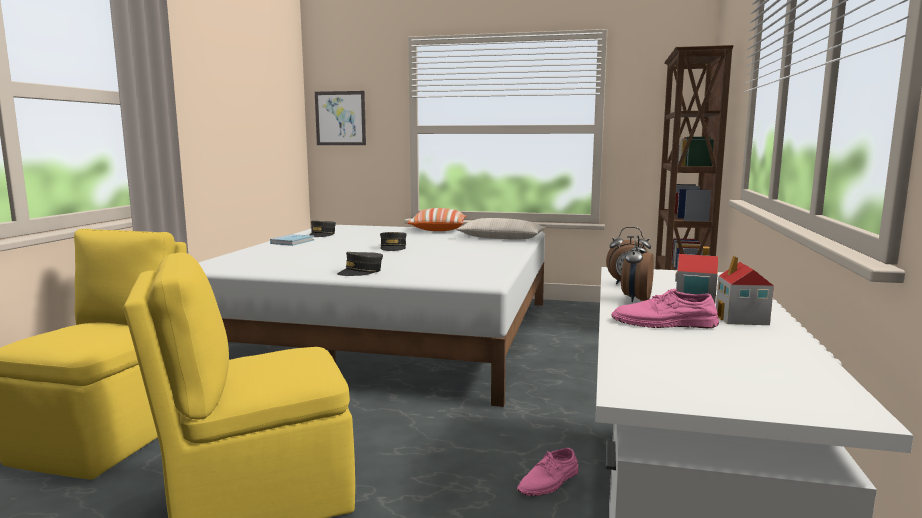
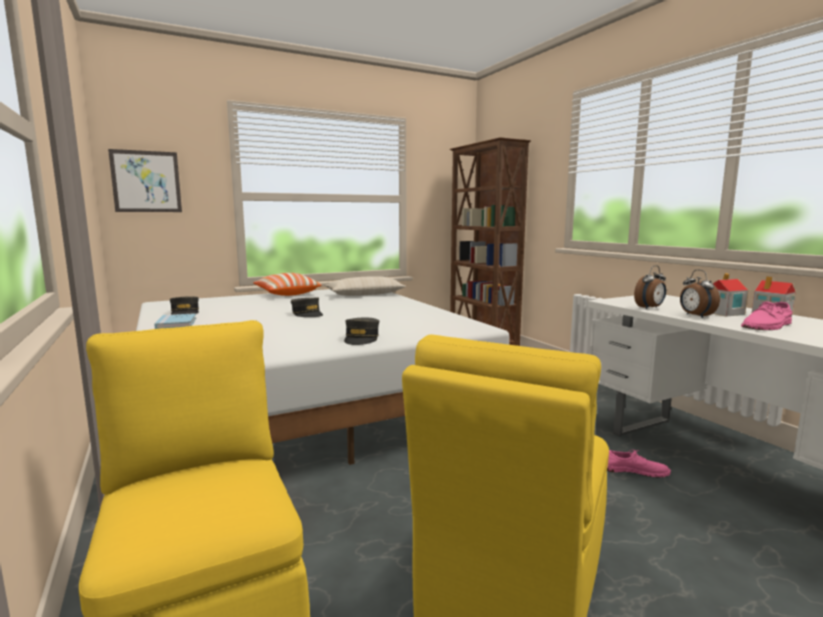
camera: 40 degrees left, 0 degrees up
pink shoe [517,448,579,496] -> pink shoe turned 90 degrees counterclockwise [607,450,671,477]

